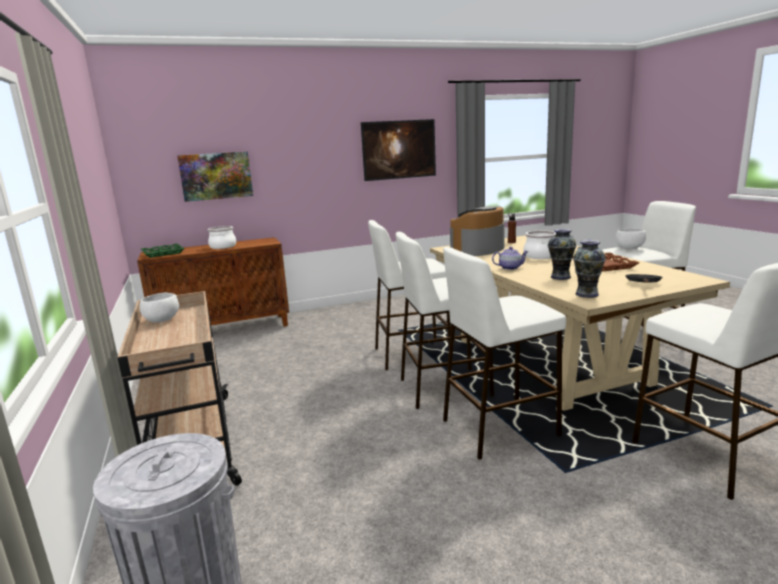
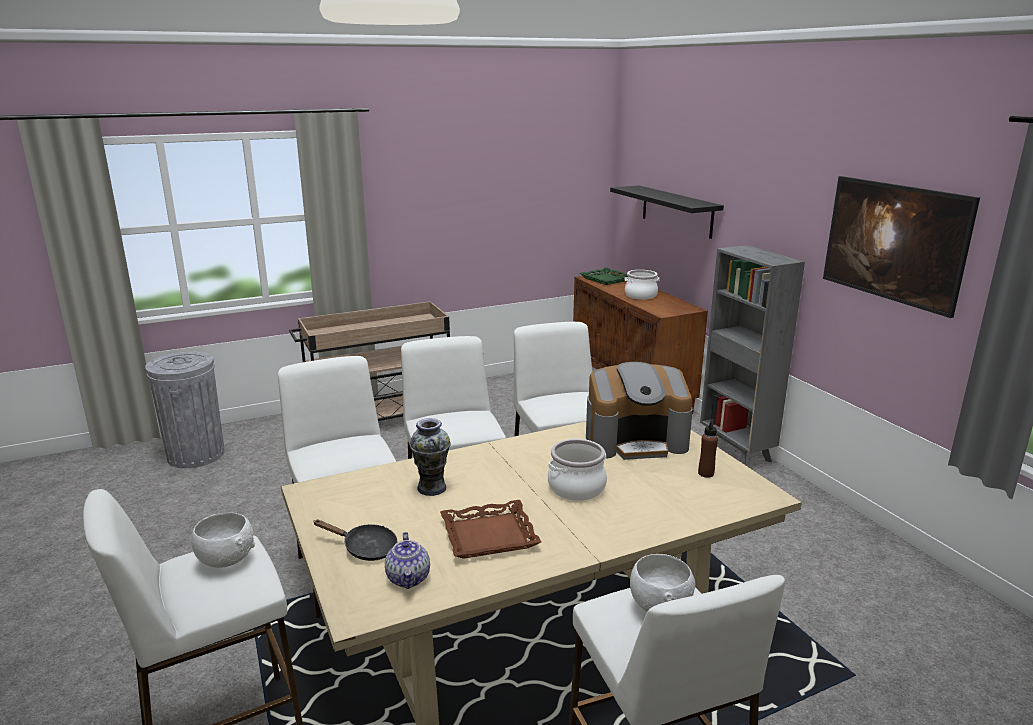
camera: 85 degrees right, 5 degrees up
white bowl [140,293,179,323] -> white bowl moved to [191,512,255,568]
picture [177,152,253,202] -> black shelf [610,185,724,239]
coffee machine [450,206,504,256] -> coffee machine turned 135 degrees clockwise [586,362,693,460]
teapot [492,247,529,270] -> teapot moved to [385,532,430,589]
vase [573,240,606,298] -> none
none -> grey bookcase [700,245,805,465]

